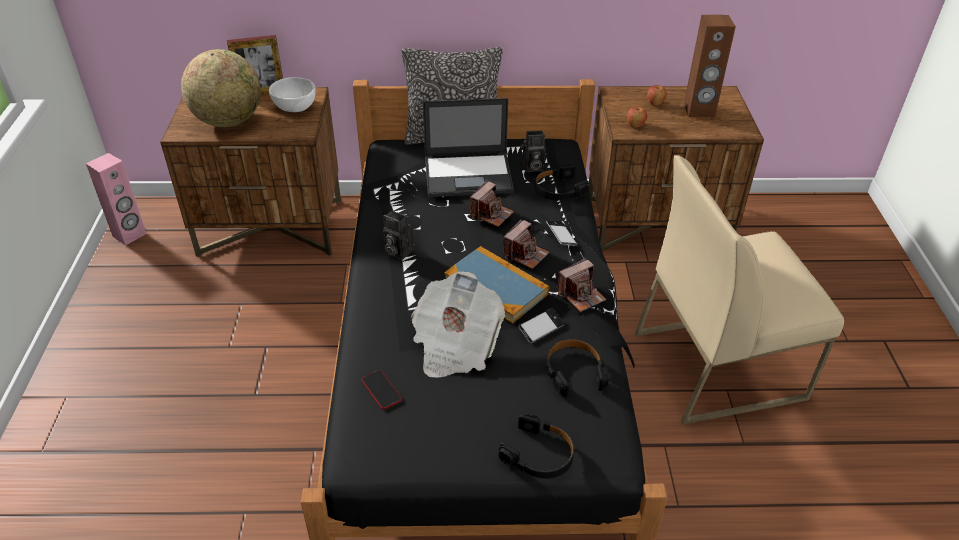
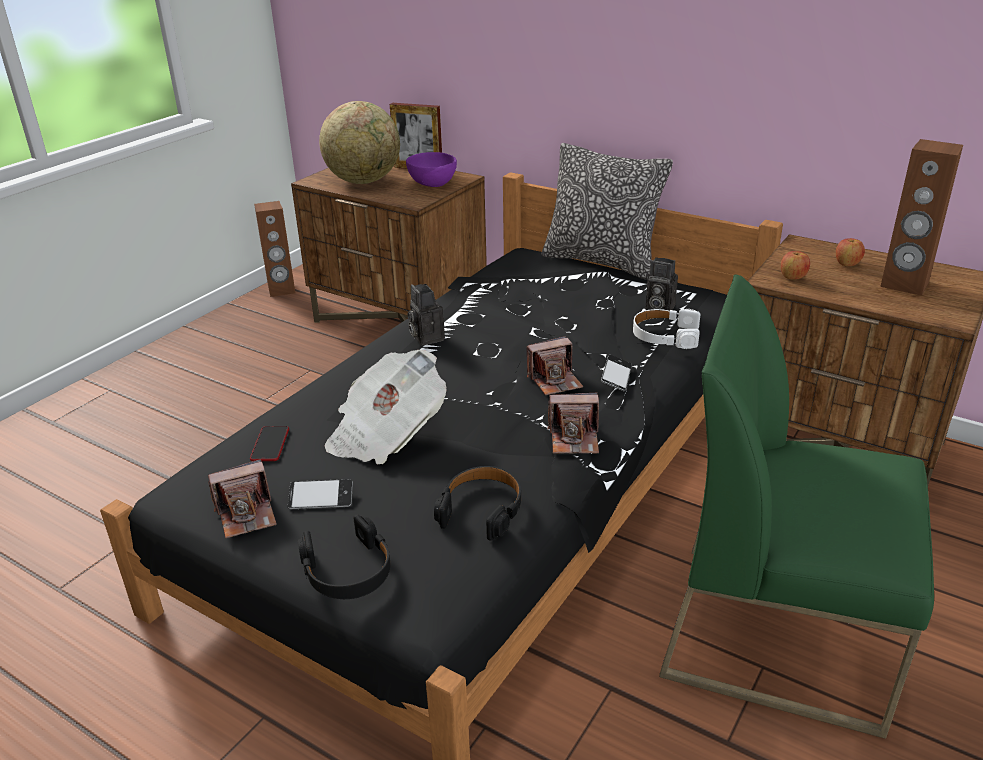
camera: 35 degrees right, 10 degrees down
pink speaker [86,153,147,246] -> brown speaker [254,201,295,297]
white bowl [269,77,316,112] -> purple bowl [406,152,457,187]
laptop [423,98,514,197] -> none
book [444,246,549,324] -> none
camera [470,181,514,227] -> camera moved to [208,459,277,538]
phone [518,308,564,343] -> phone moved to [288,479,353,509]
black headphones [535,164,589,200] -> white headphones [633,309,700,349]
beige chair [635,155,844,424] -> green chair [659,274,934,739]

